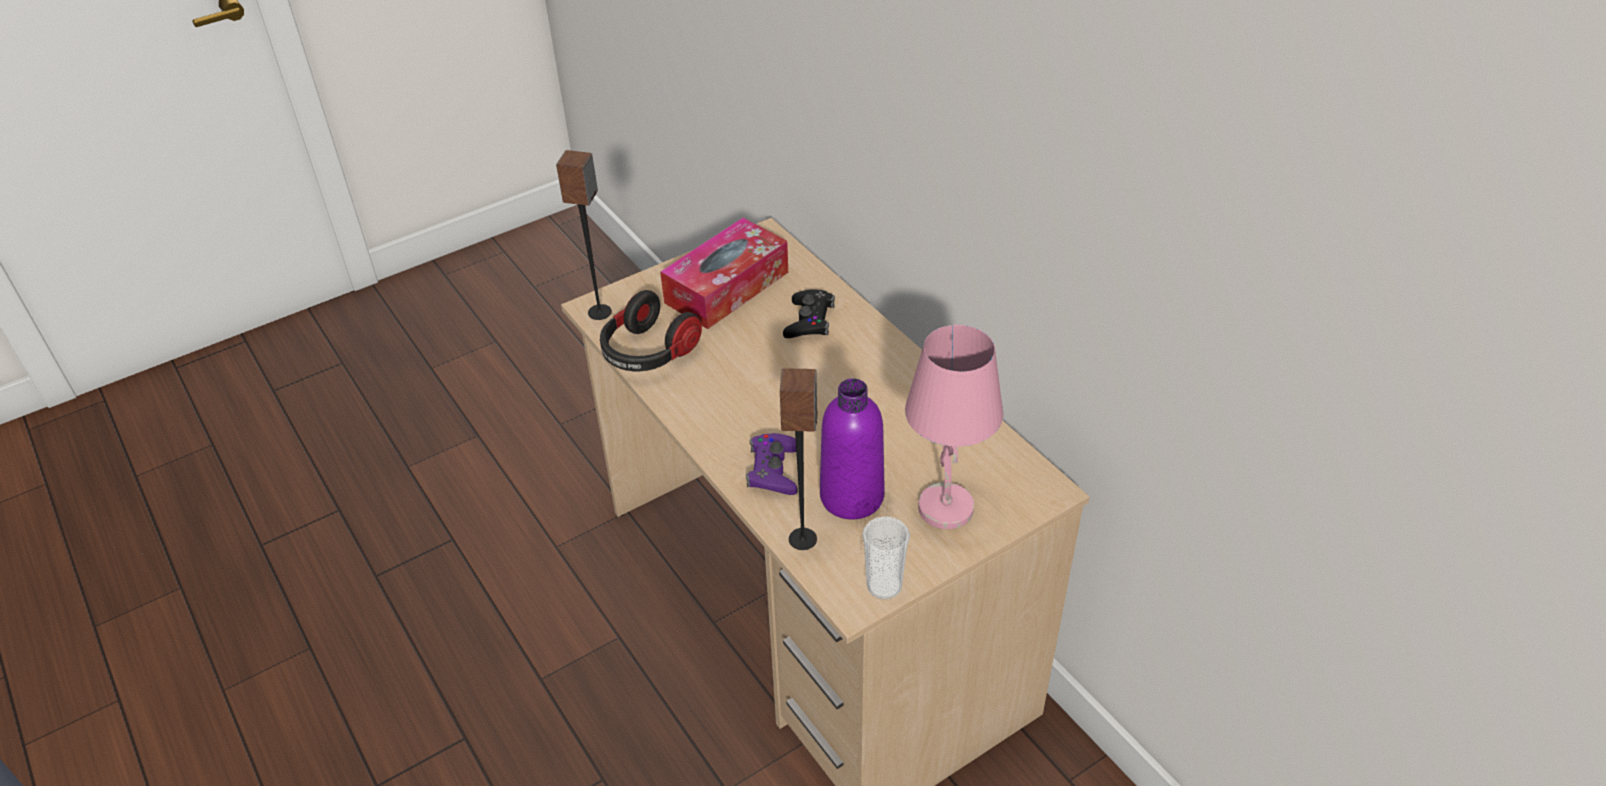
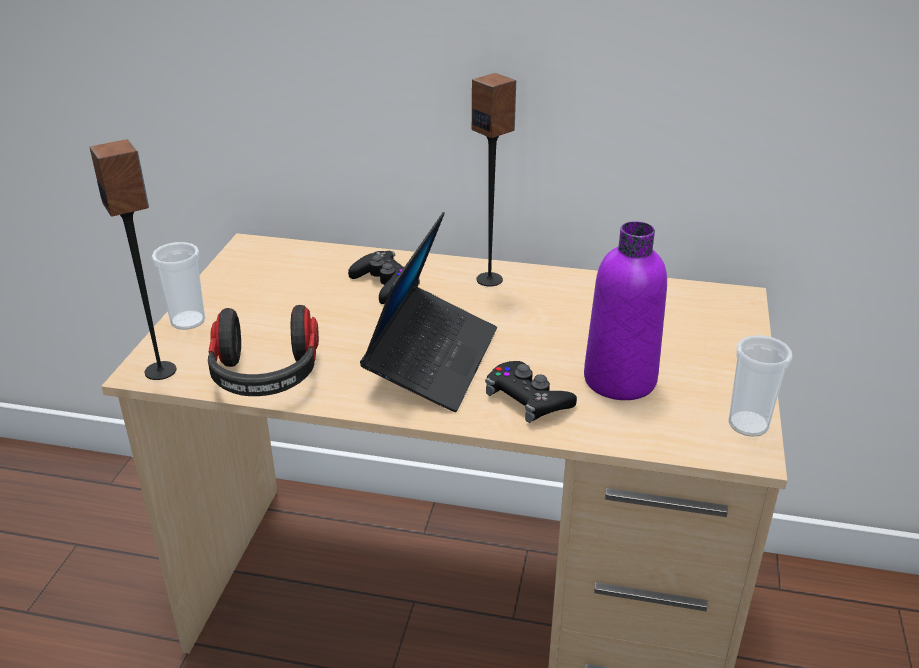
camera: 45 degrees left, 10 degrees down
tissue box [660,218,788,329] -> none
purple game controller [746,433,798,495] -> black game controller [485,361,577,423]
speaker [780,368,817,550] -> speaker moved to [472,73,516,286]
pink table lamp [905,325,1003,529] -> none
none -> cup [152,242,205,330]
none -> laptop [360,212,497,412]

